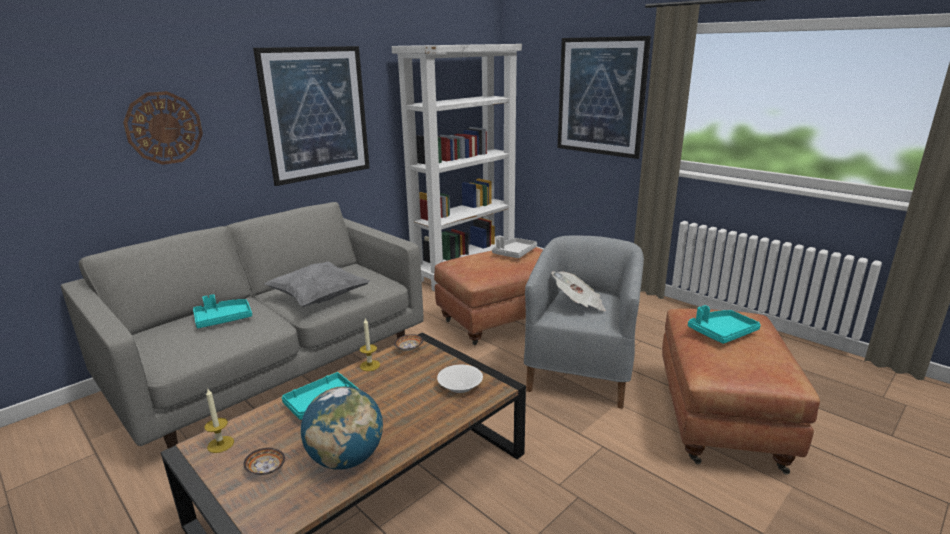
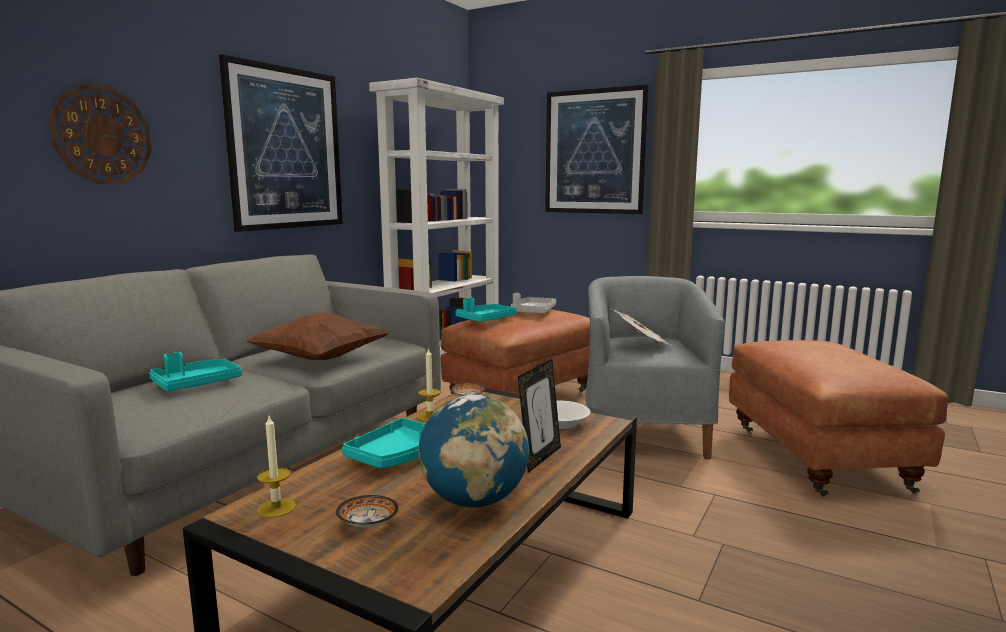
camera: 15 degrees left, 10 degrees down
grey pillow [264,262,370,307] -> brown pillow [246,312,390,360]
turquoise tray [688,305,761,344] -> turquoise tray moved to [455,298,517,322]
none -> picture frame [518,359,561,473]

